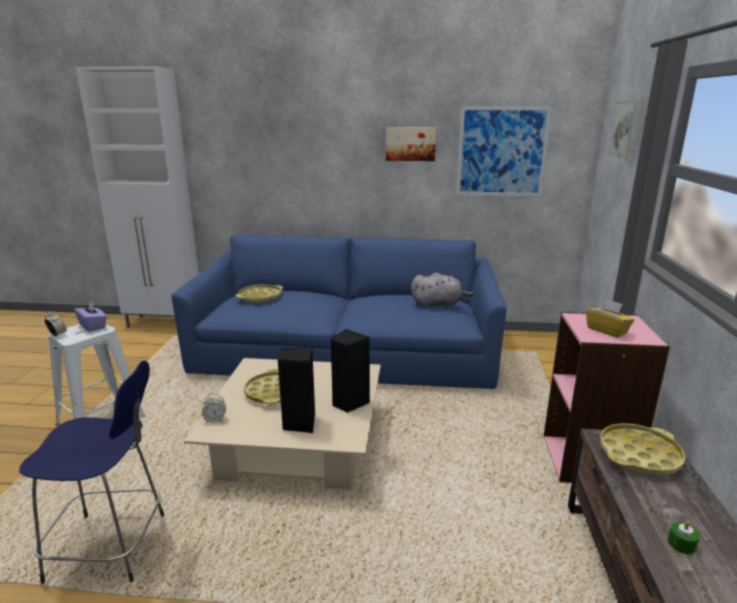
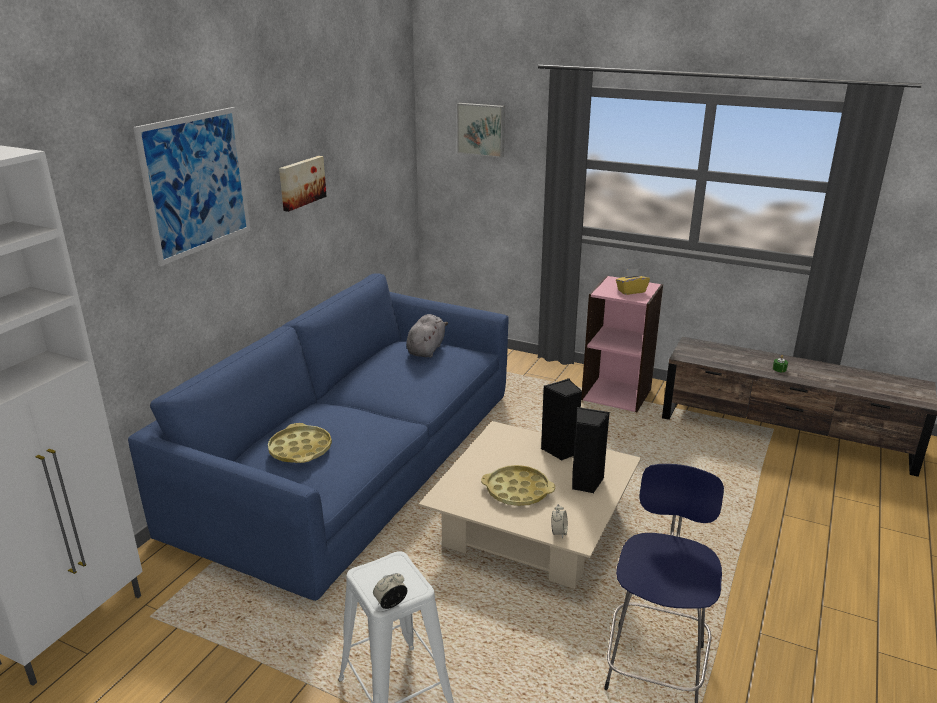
camera: 70 degrees left, 5 degrees up
purple tissue box [74,301,107,332] -> none
picture [456,106,552,196] -> picture moved to [133,107,250,266]
yellow tray [600,423,686,475] -> none

